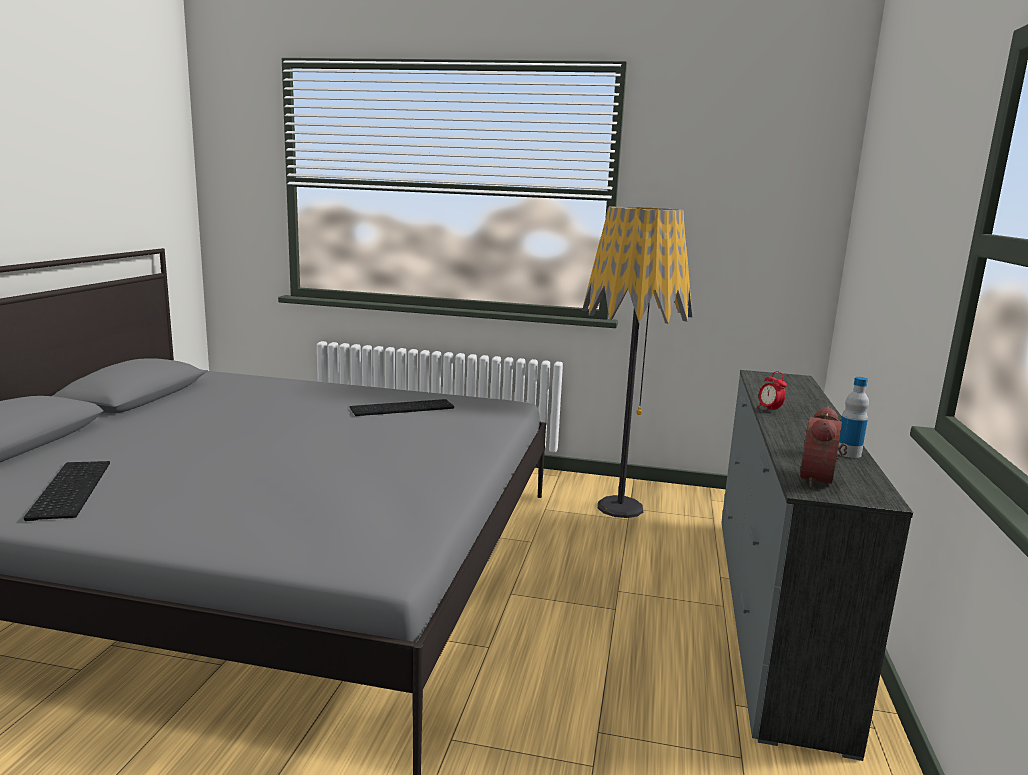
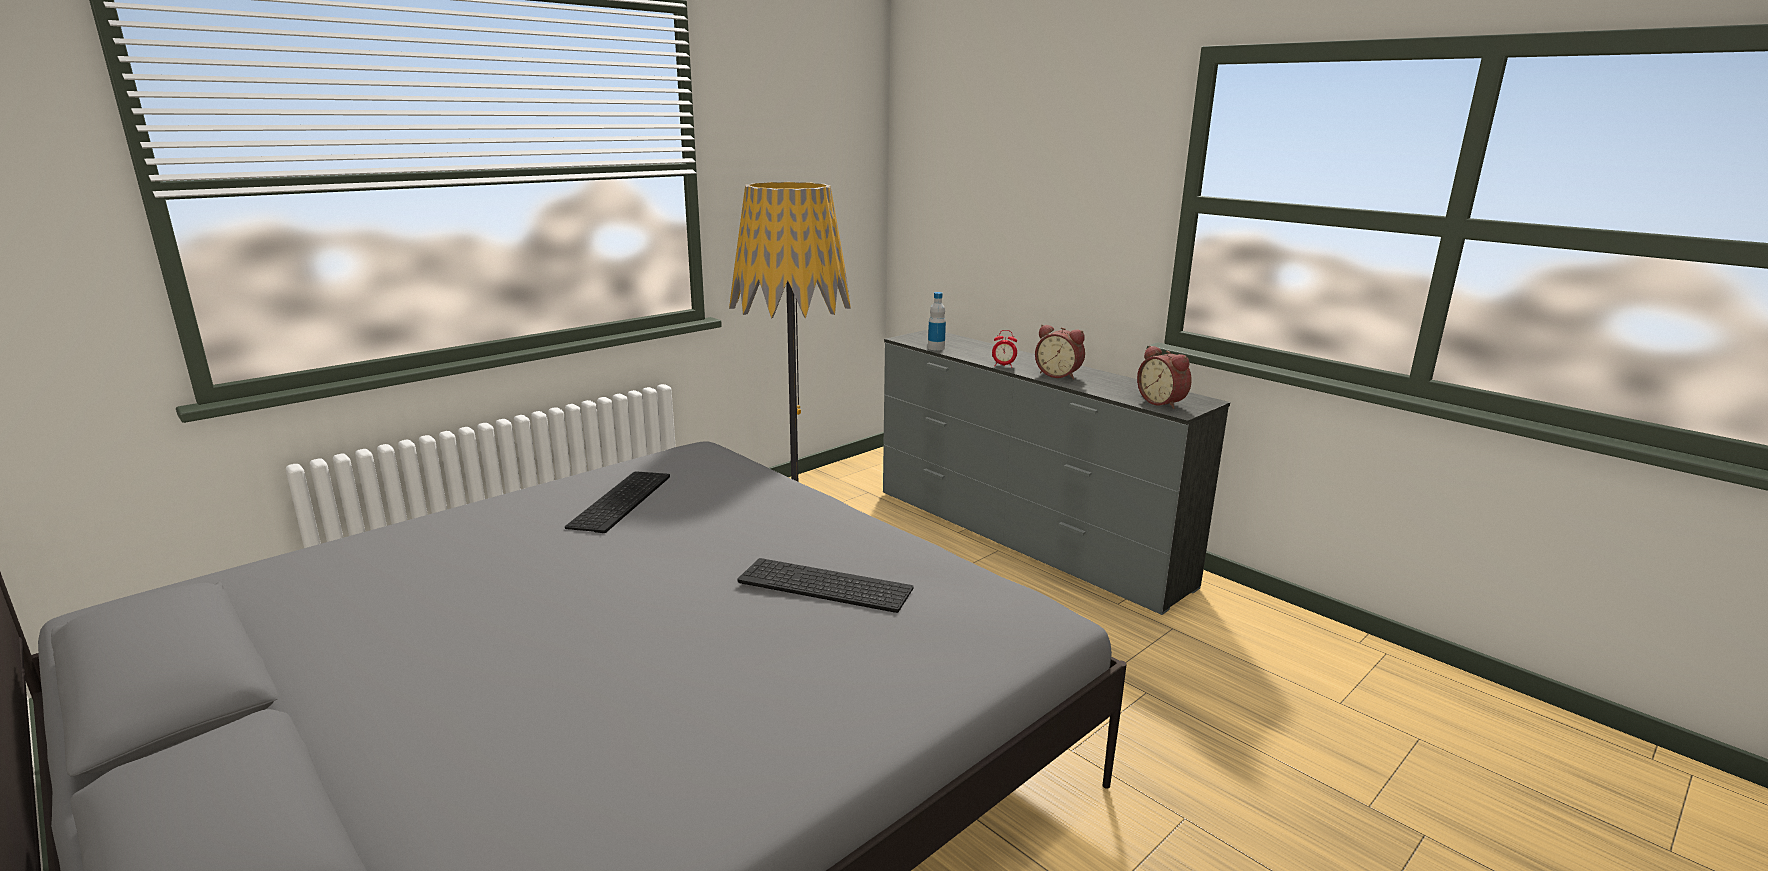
camera: 55 degrees left, 5 degrees up
keyboard [24,461,110,521] -> keyboard moved to [738,558,914,613]
bottle [837,377,869,458] -> bottle moved to [928,292,946,350]
none -> alarm clock [1035,325,1085,379]

